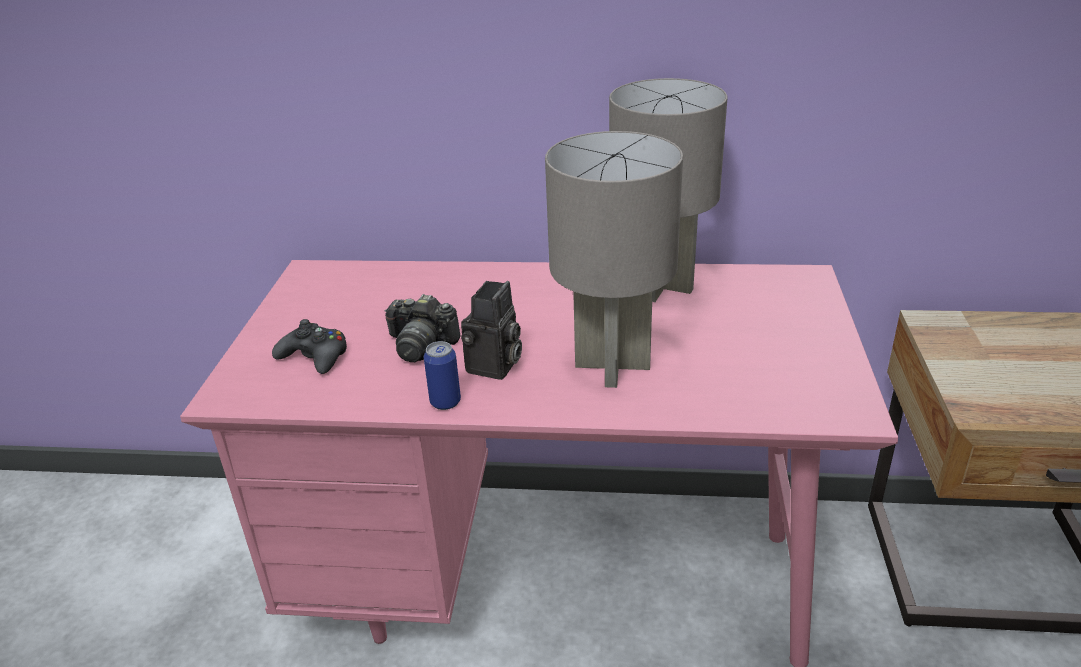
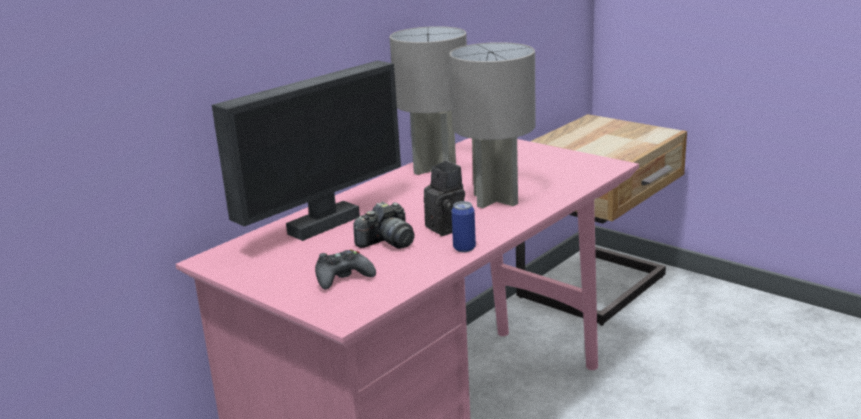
camera: 55 degrees left, 10 degrees down
none -> monitor [212,61,401,241]

